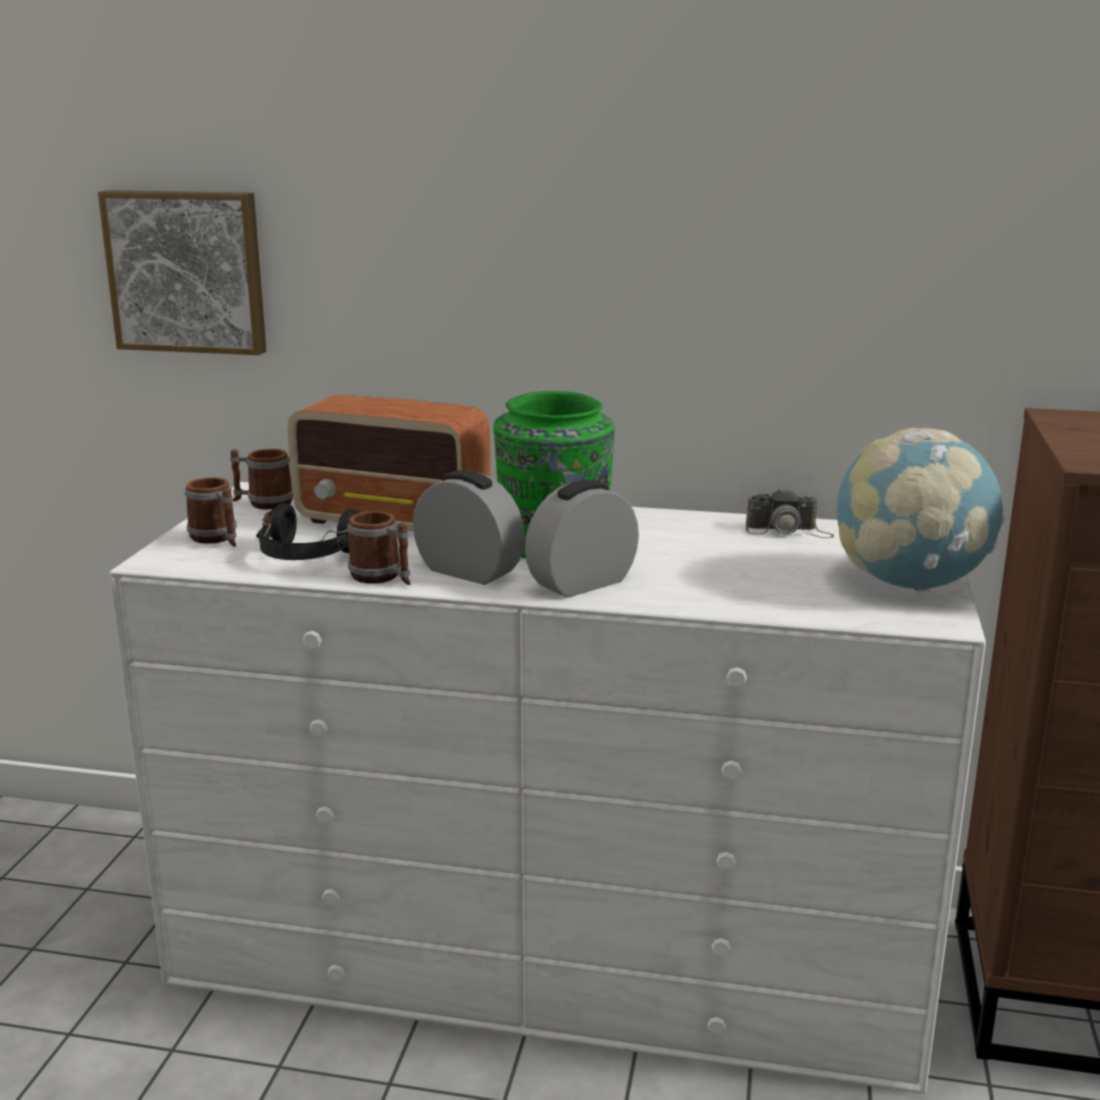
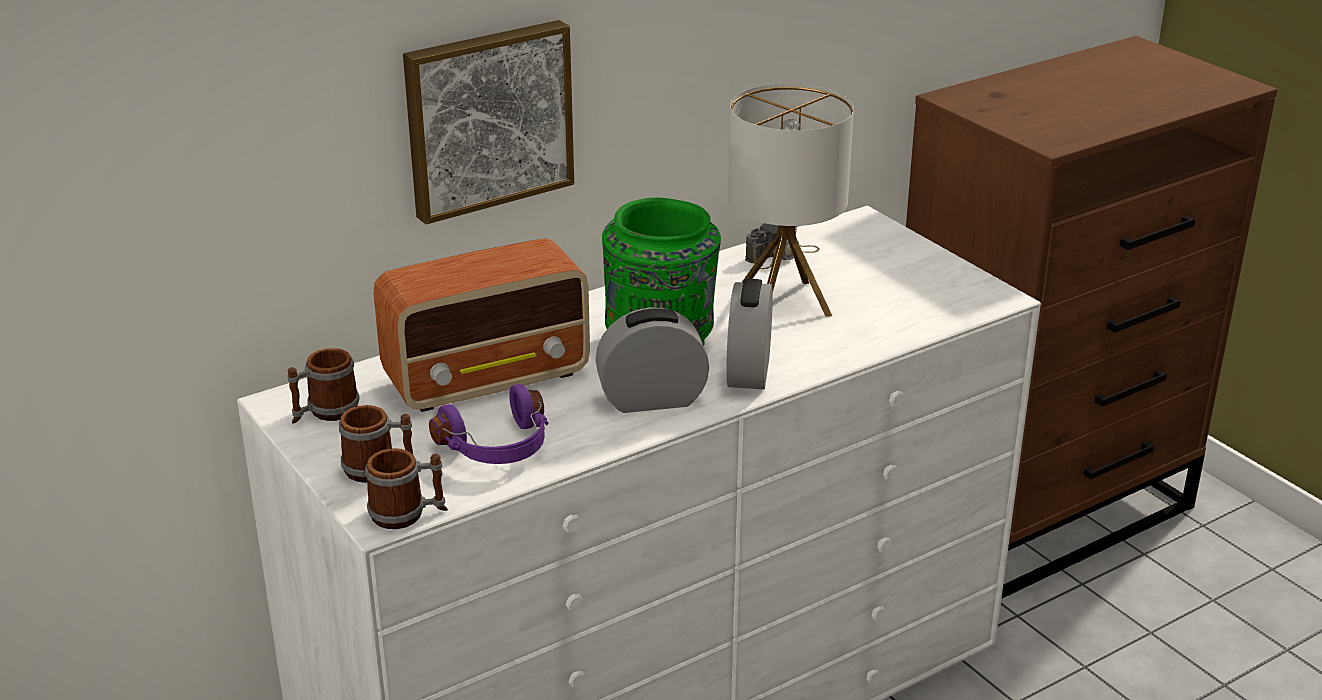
camera: 45 degrees left, 10 degrees up
picture [98,190,266,355] -> picture moved to [403,20,574,224]
black headphones [256,503,360,560] -> purple headphones [429,384,549,464]
mug [347,511,410,585] -> mug moved to [365,448,448,529]
globe [837,428,1005,591] -> none
none -> table lamp [728,84,854,317]

